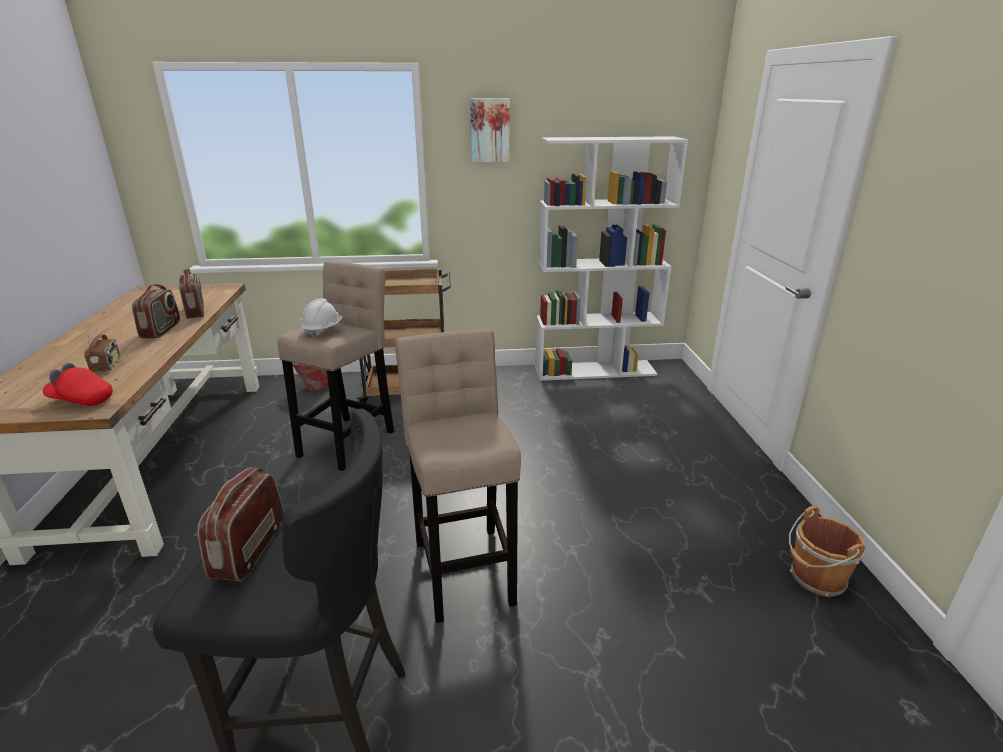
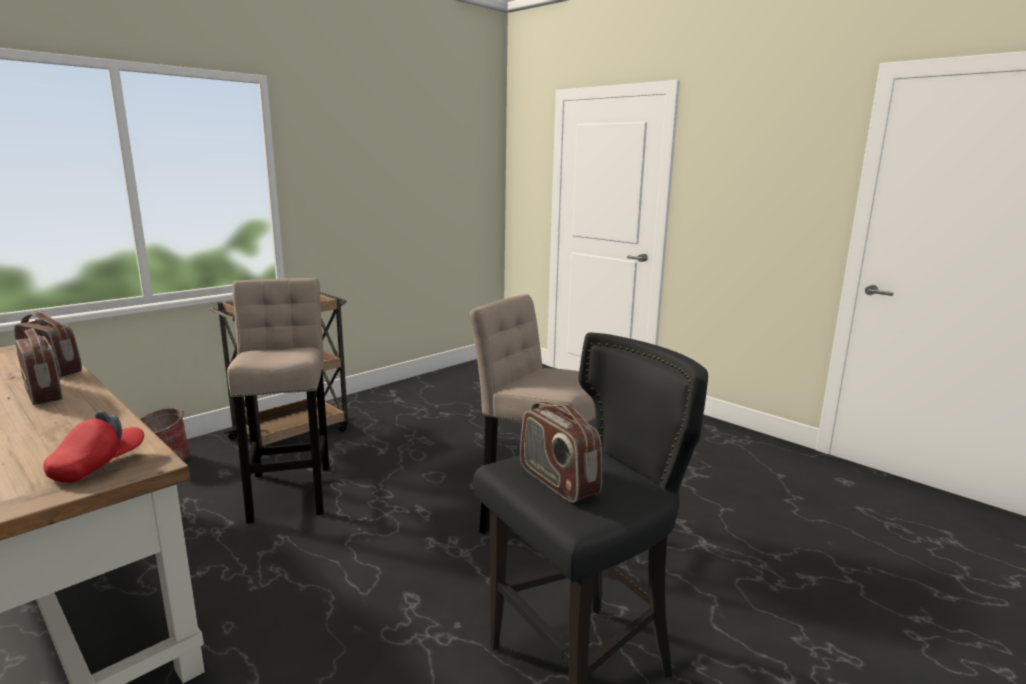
camera: 40 degrees left, 10 degrees down
red cap [43,363,113,406] -> red cap turned 150 degrees clockwise [43,410,144,483]
radio [84,325,121,372] -> none
white hard hat [300,299,343,339] -> none
picture [470,98,510,162] -> none
white bookcase [535,136,688,381] -> none
brown bucket [789,506,866,597] -> none

